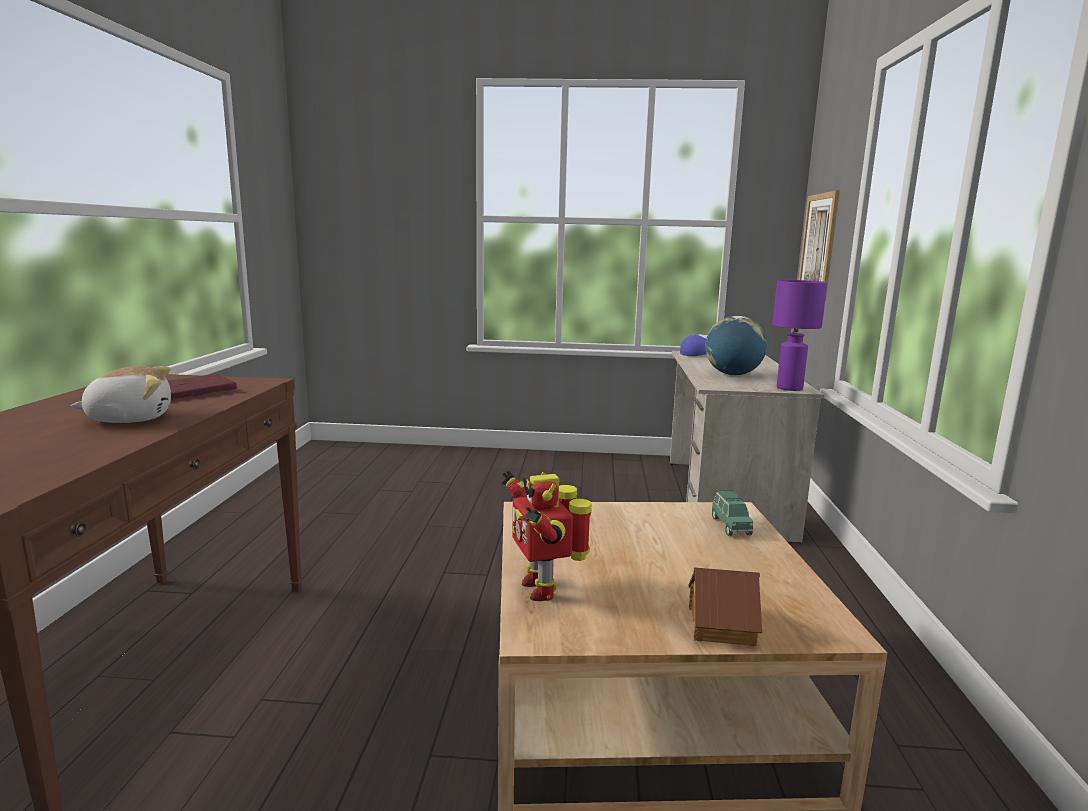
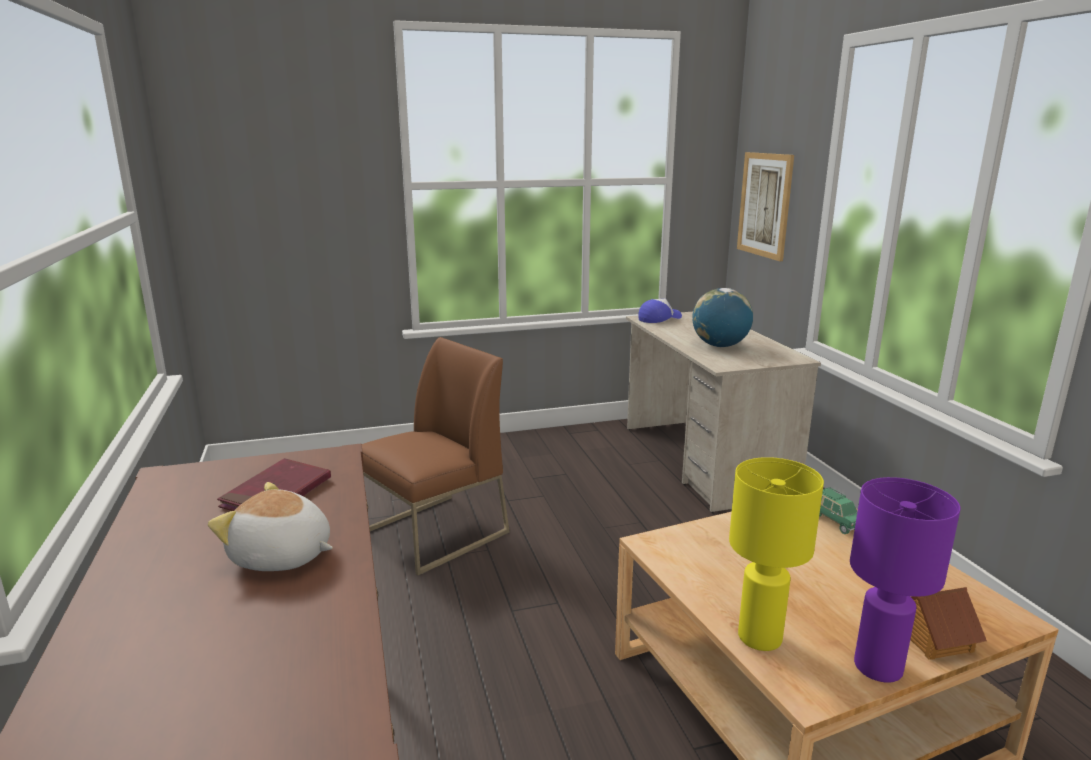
camera: 20 degrees left, 5 degrees up
plush toy [71,366,171,423] -> plush toy turned 120 degrees counterclockwise [208,482,333,571]
toy robot [501,471,592,601] -> yellow table lamp [729,457,824,651]
purple table lamp [773,280,827,391] -> purple table lamp moved to [850,477,960,683]
none -> brown chair [362,337,509,575]

